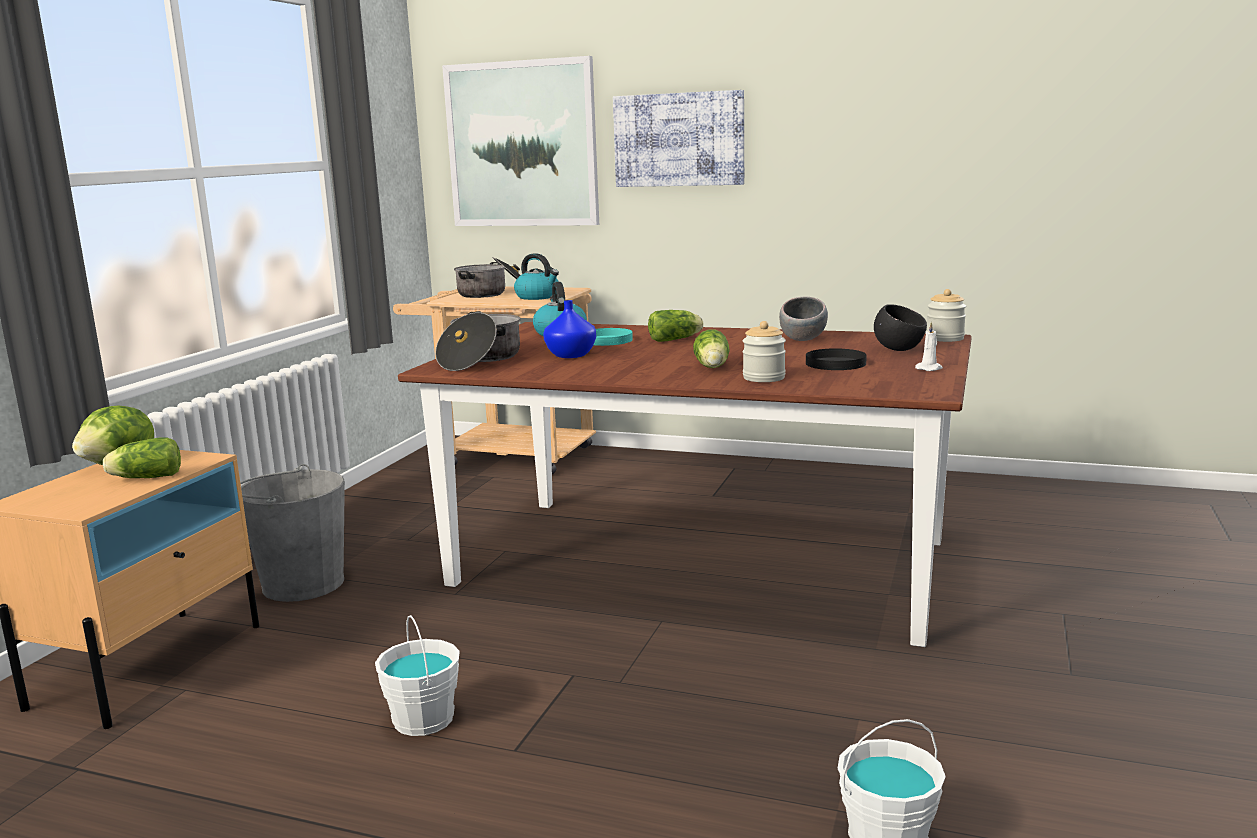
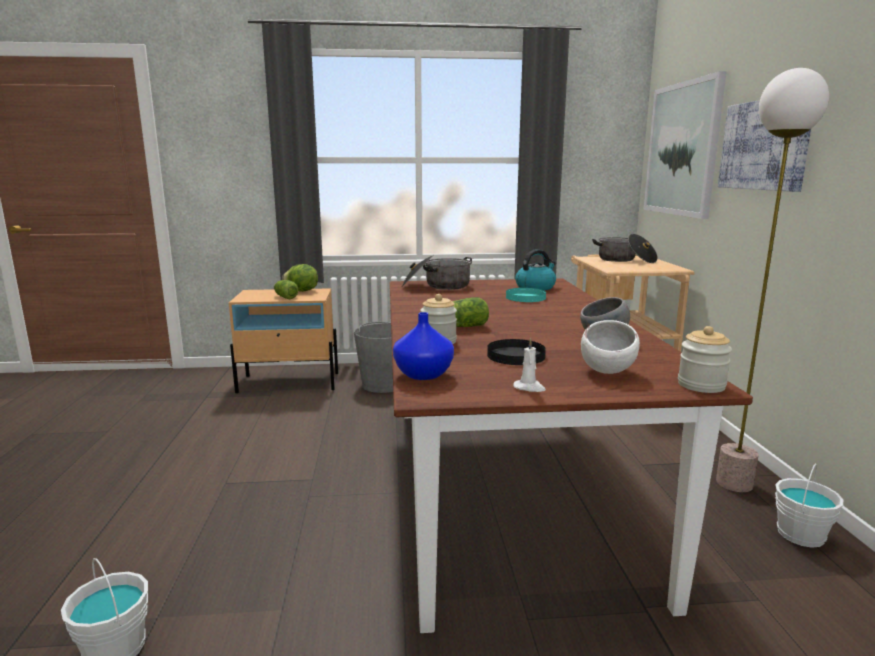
camera: 65 degrees right, 0 degrees up
white bucket [375,615,460,736] -> white bucket moved to [775,464,843,548]
kettle [514,253,559,300] -> none
blue vase [543,300,596,358] -> blue vase moved to [393,312,454,380]
lettuce [648,310,704,342] -> none
black bowl [874,304,927,351] -> white bowl [581,320,640,374]
none -> floor lamp [716,68,829,492]

